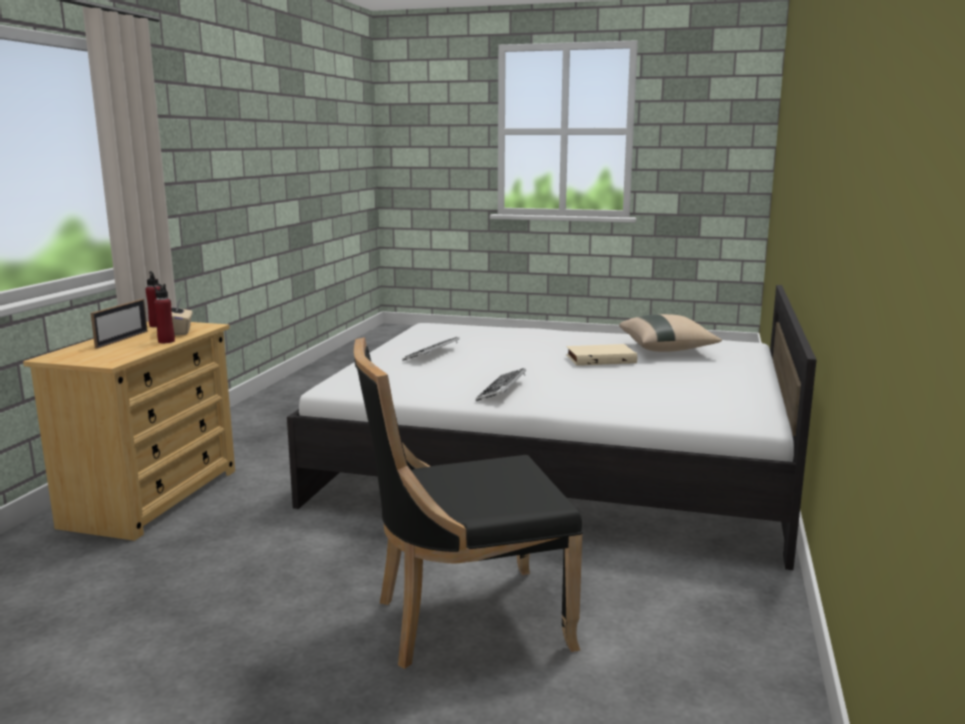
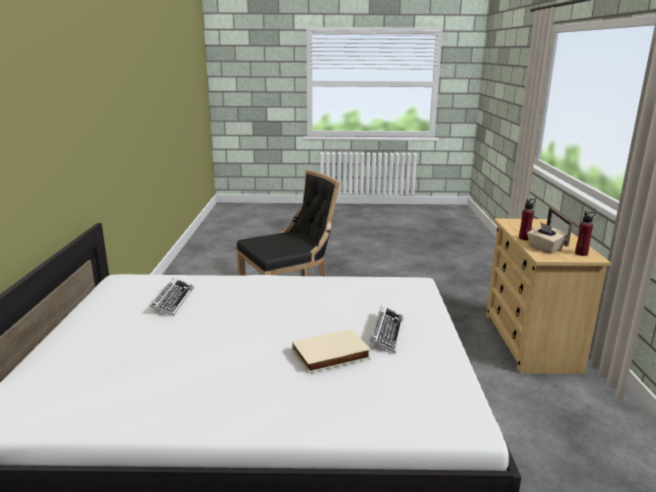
camera: 165 degrees right, 5 degrees up
keyboard [476,368,526,401] -> keyboard moved to [150,278,194,316]
beige book [566,344,637,366] -> beige book moved to [292,329,371,373]
beige pillow [619,314,722,352] -> none

